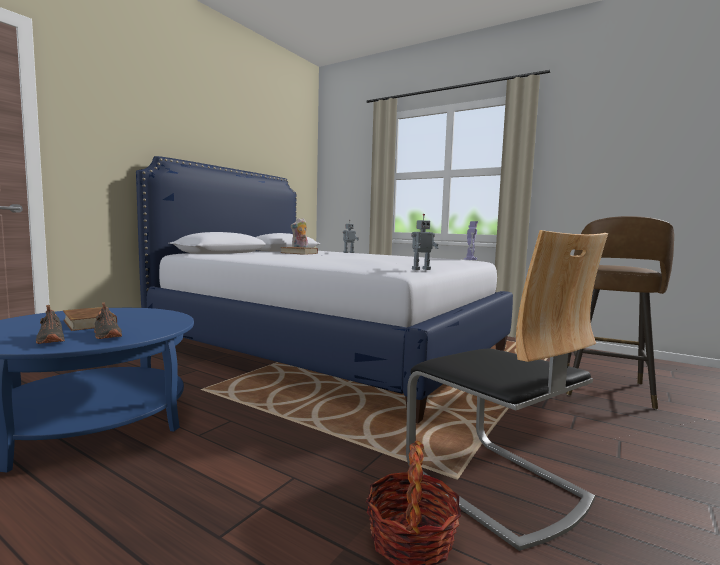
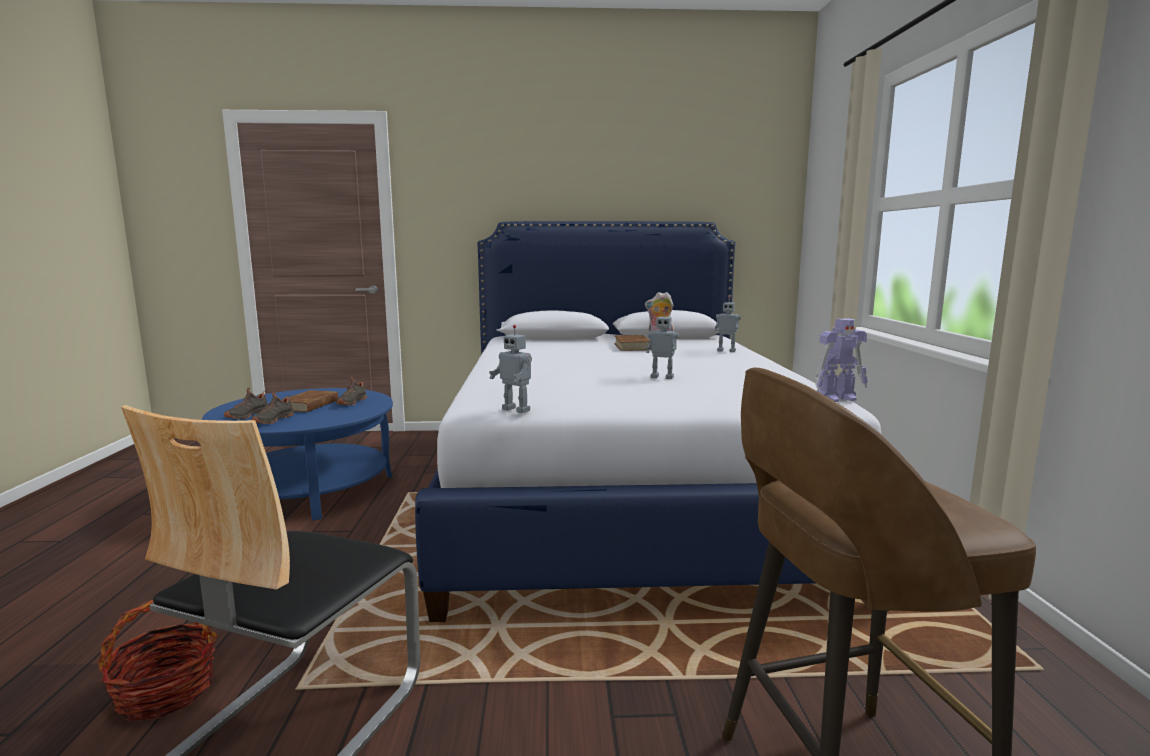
camera: 55 degrees right, 5 degrees up
none -> black shoe [336,377,367,405]
none -> toy robot [646,309,679,379]

